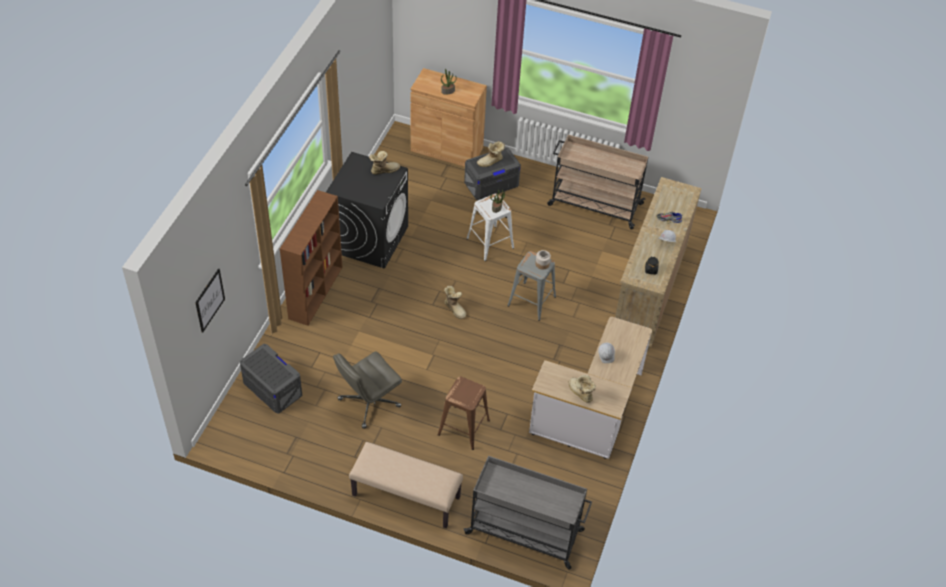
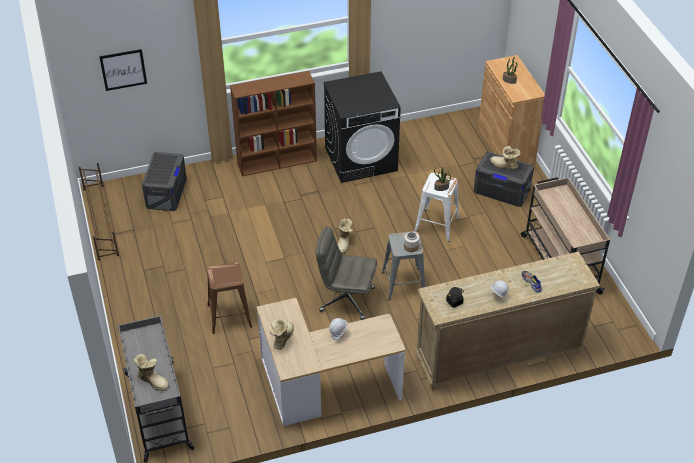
camera: 55 degrees right, 5 degrees down
grey office chair [333,351,402,429] -> grey office chair moved to [316,226,377,320]
beige bench [349,442,463,528] -> none
boot [369,151,400,175] -> boot moved to [134,354,169,391]
none -> brown shoe rack [79,163,119,260]

